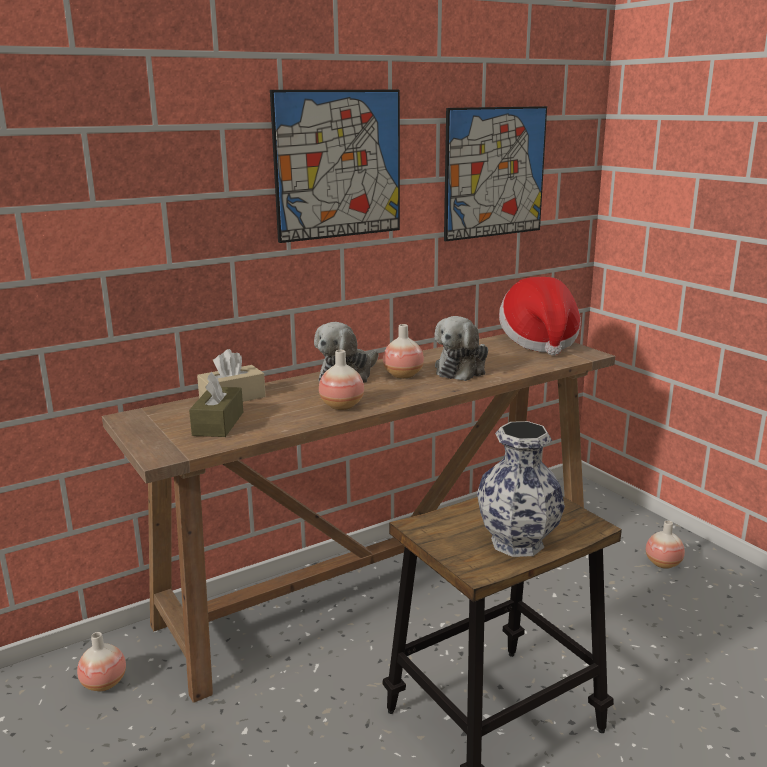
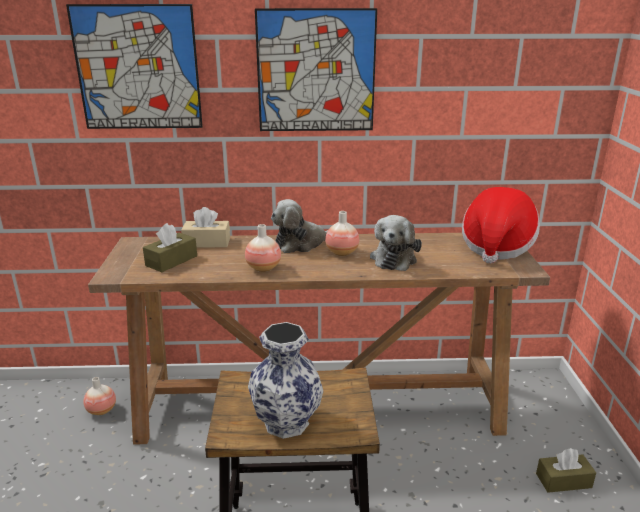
camera: 30 degrees right, 5 degrees up
plush toy [434,316,488,381] -> plush toy turned 45 degrees counterclockwise [370,215,422,271]
picture [444,106,547,241] -> picture moved to [66,4,203,129]
vase [646,521,685,569] -> brown tissue box [536,448,596,493]

